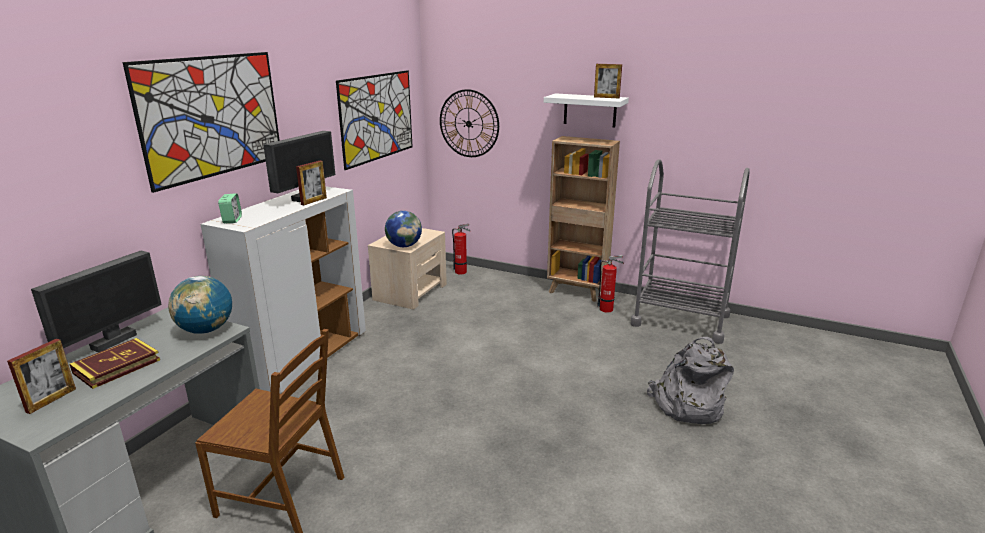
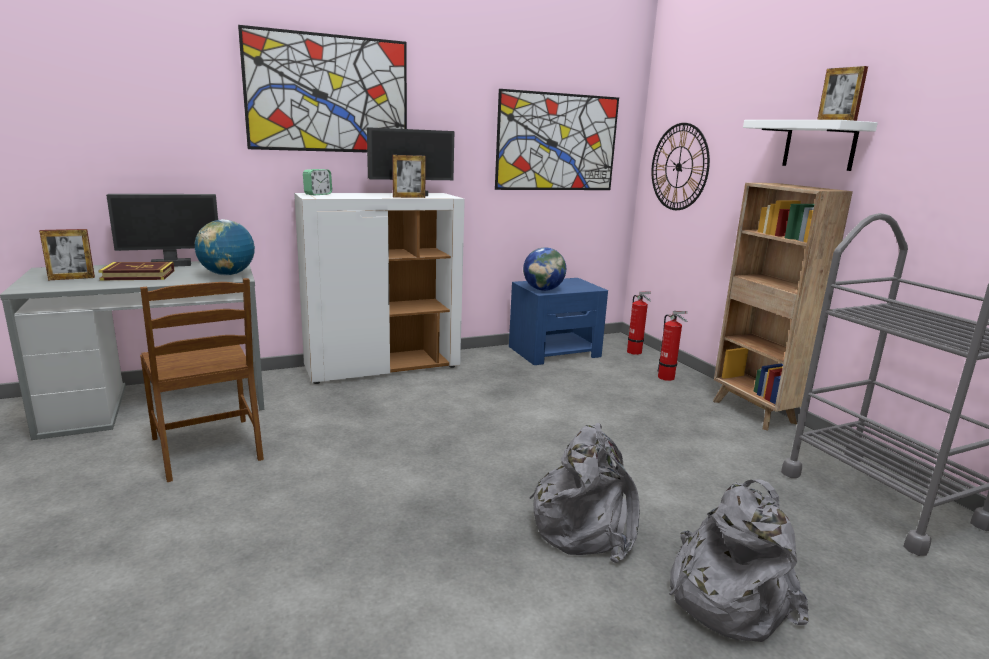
camera: 40 degrees right, 5 degrees down
beige nightstand [368,228,447,309] -> blue nightstand [509,278,608,365]
fire extinguisher [597,255,624,312] -> fire extinguisher moved to [658,311,688,381]
none -> grey backpack [530,423,640,563]

